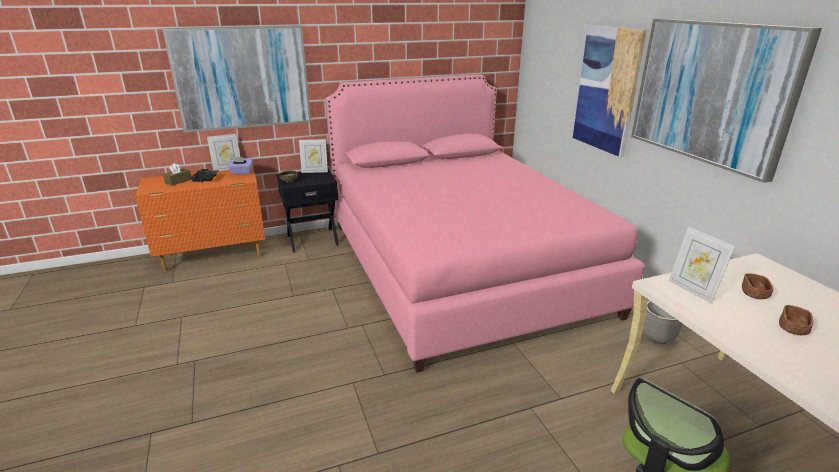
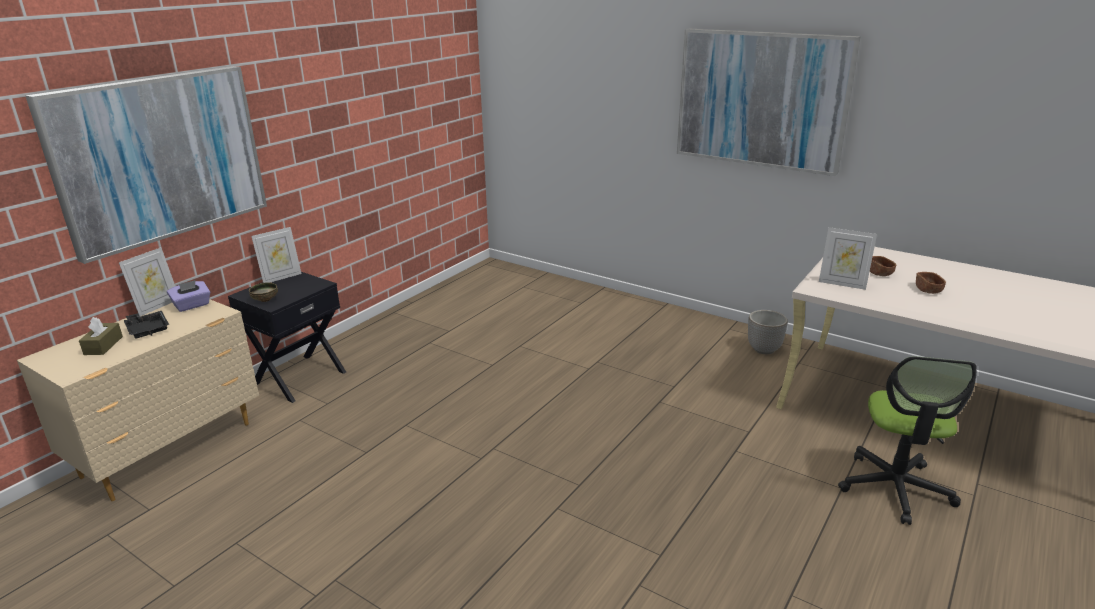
camera: 35 degrees left, 0 degrees up
orange dresser [135,166,265,272] -> beige dresser [17,299,259,501]
pink bed [325,74,644,372] -> none
picture [573,25,647,157] -> none

